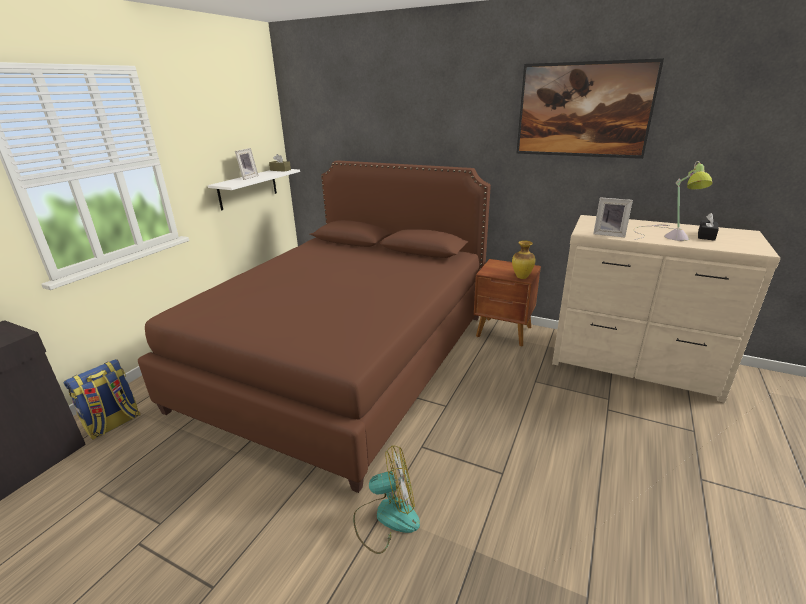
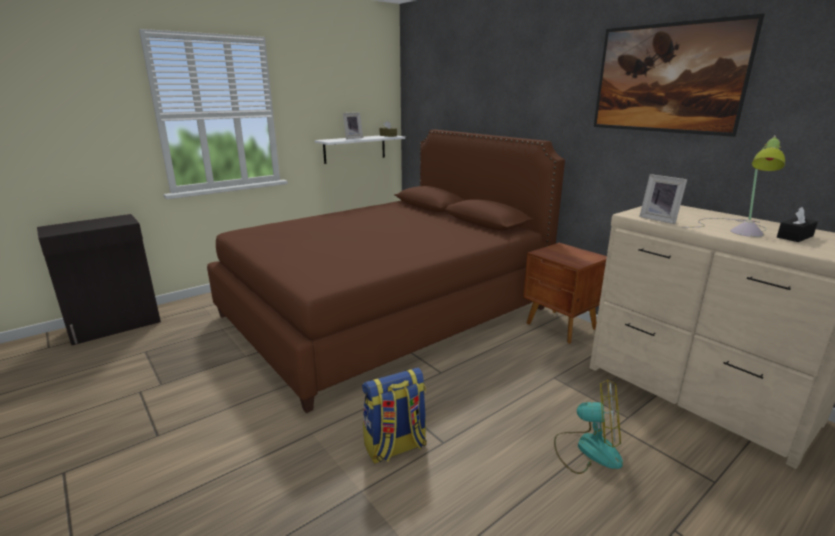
camera: 25 degrees right, 5 degrees down
backpack [64,359,141,440] -> backpack moved to [362,368,427,464]
fan [353,445,420,554] -> fan moved to [554,379,623,474]
vase [512,240,536,279] -> none

